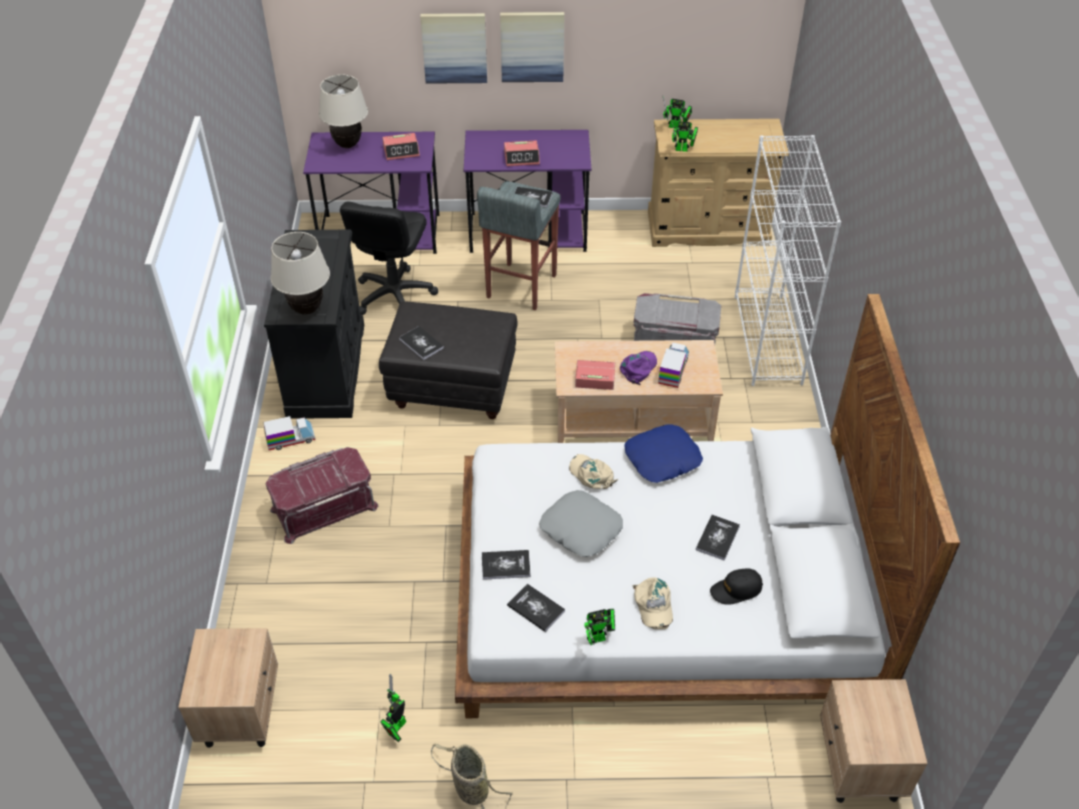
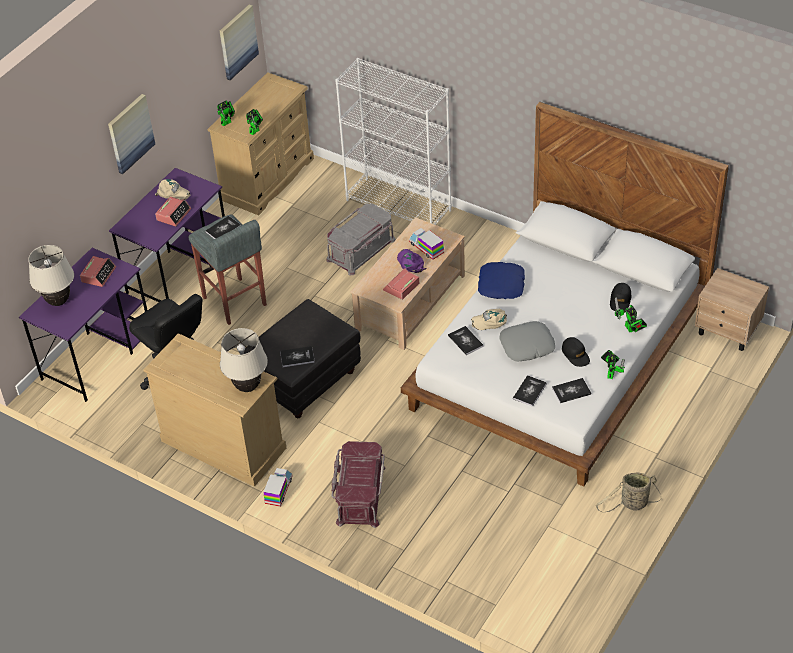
camera: 55 degrees left, 0 degrees up
beige nightstand [178,628,278,748] -> none
black dresser [264,230,364,419] -> beige dresser [143,333,286,487]
toy robot [380,674,406,742] -> toy robot moved to [615,297,647,332]
picture [420,13,487,84] -> picture moved to [220,4,259,80]
beige cap [633,577,673,630] -> beige cap moved to [155,179,190,200]
book [696,515,740,561] -> book moved to [448,326,484,355]
none -> black cap [562,337,590,367]

